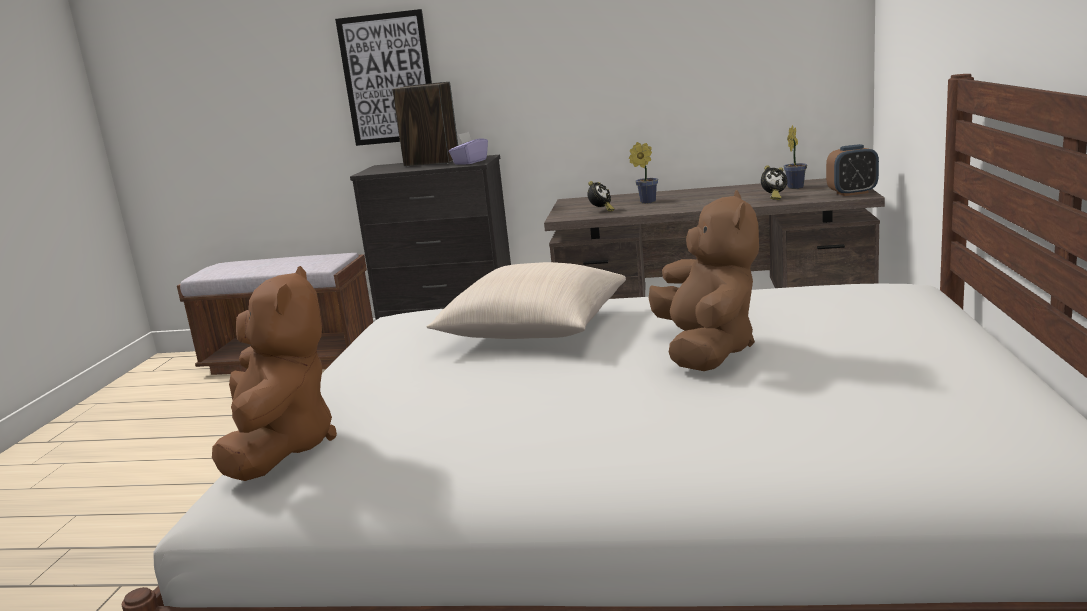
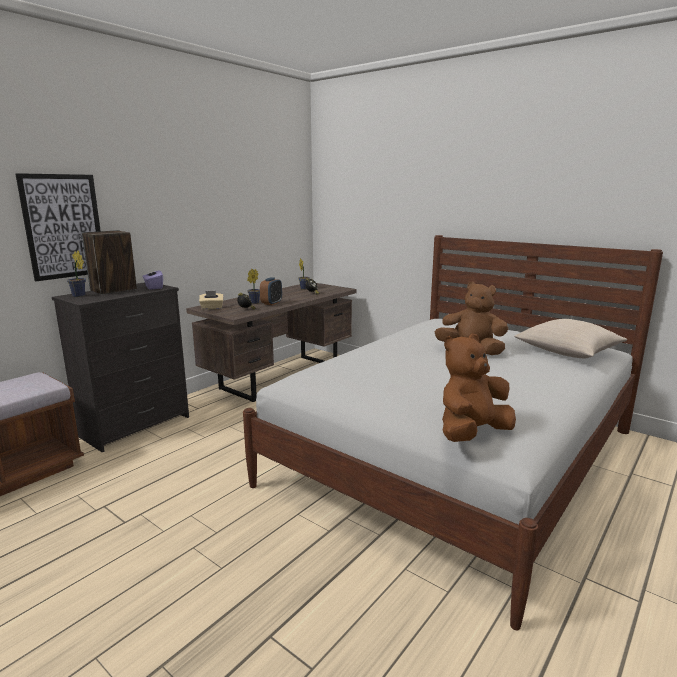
camera: 60 degrees left, 0 degrees up
brown plush toy [212,266,337,481] -> brown plush toy turned 60 degrees counterclockwise [442,333,516,442]
beige pillow [426,262,626,339] -> beige pillow moved to [514,319,627,359]
alarm clock [826,144,879,196] -> alarm clock moved to [260,277,282,305]
none -> potted plant [67,251,86,297]
none -> beige tissue box [199,291,224,310]

